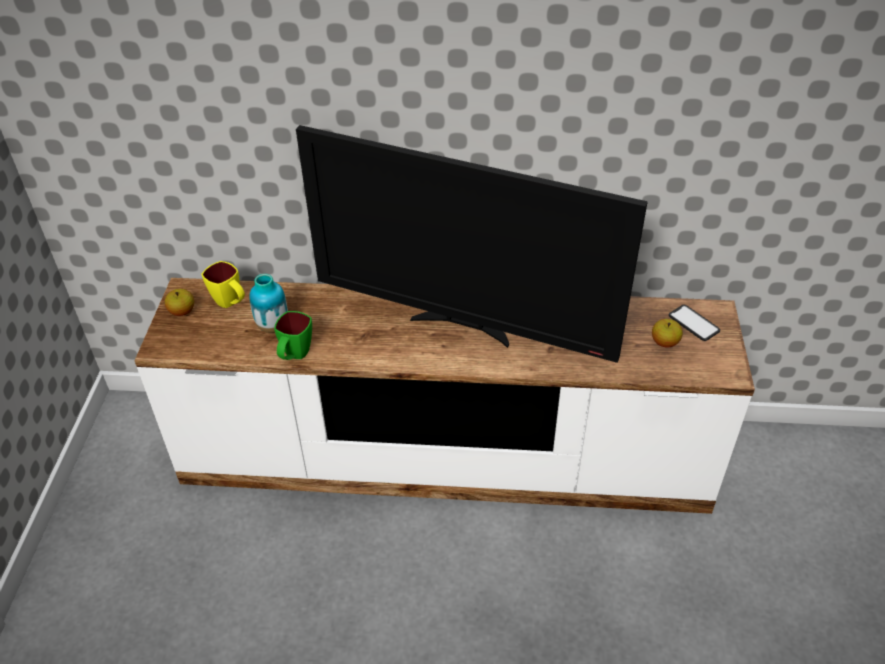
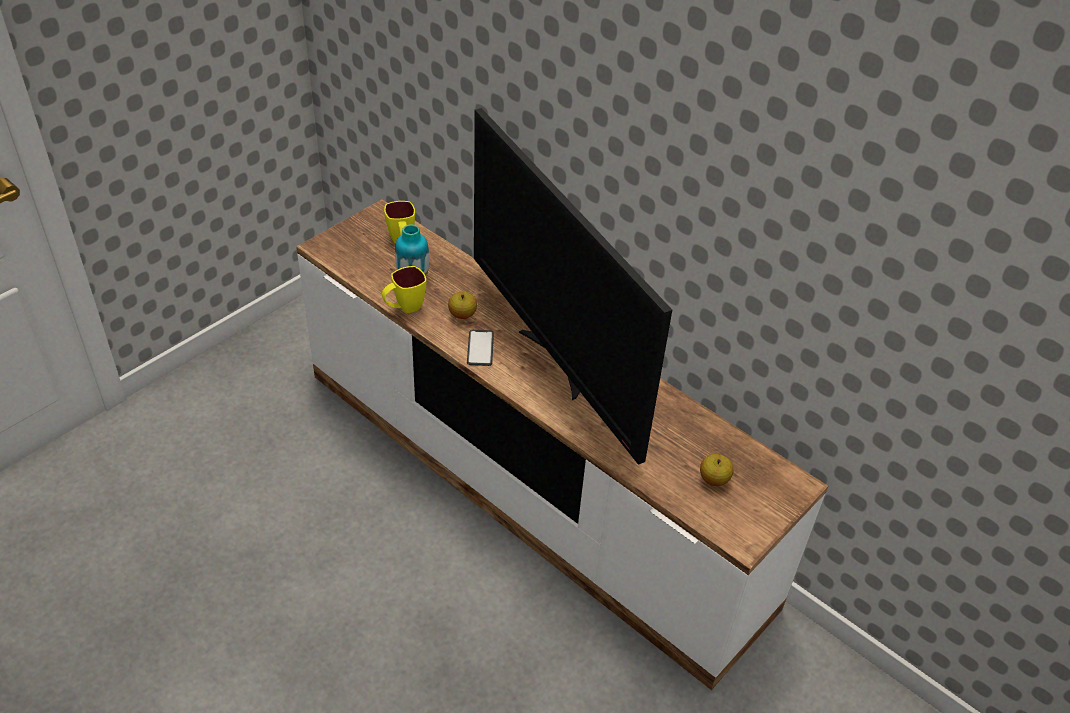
camera: 35 degrees right, 0 degrees up
apple [165,289,194,316] -> apple moved to [448,292,477,319]
green mug [274,311,312,360] -> yellow mug [382,266,426,313]
phone [669,305,720,341] -> phone moved to [467,330,494,366]

